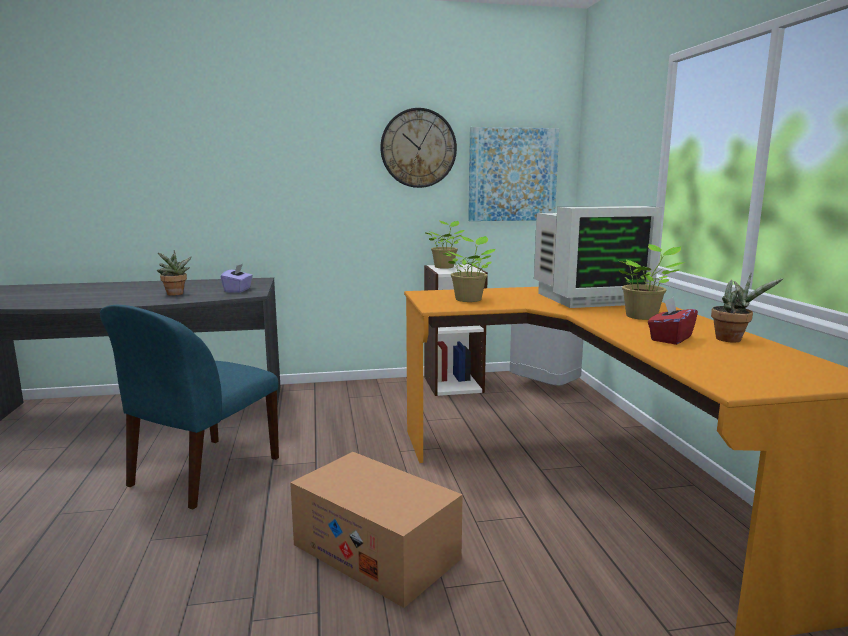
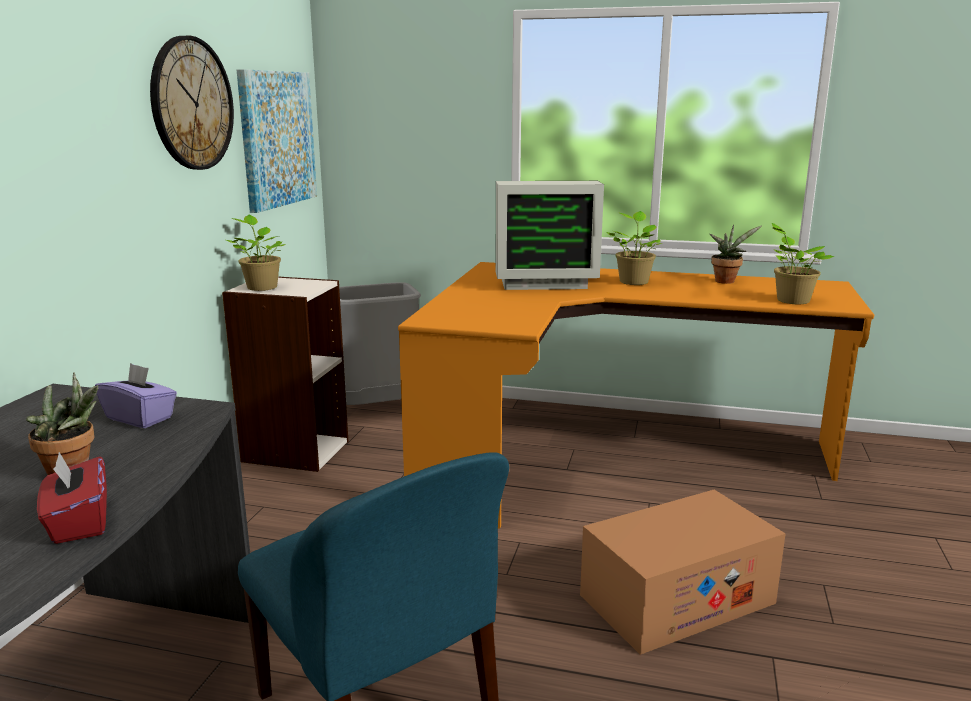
camera: 65 degrees left, 5 degrees up
potted plant [443,236,495,302] -> potted plant moved to [772,223,835,304]
monitor [534,206,663,308] -> monitor turned 75 degrees clockwise [495,181,604,290]
red tissue box [648,297,698,345] -> red tissue box moved to [37,452,107,544]

